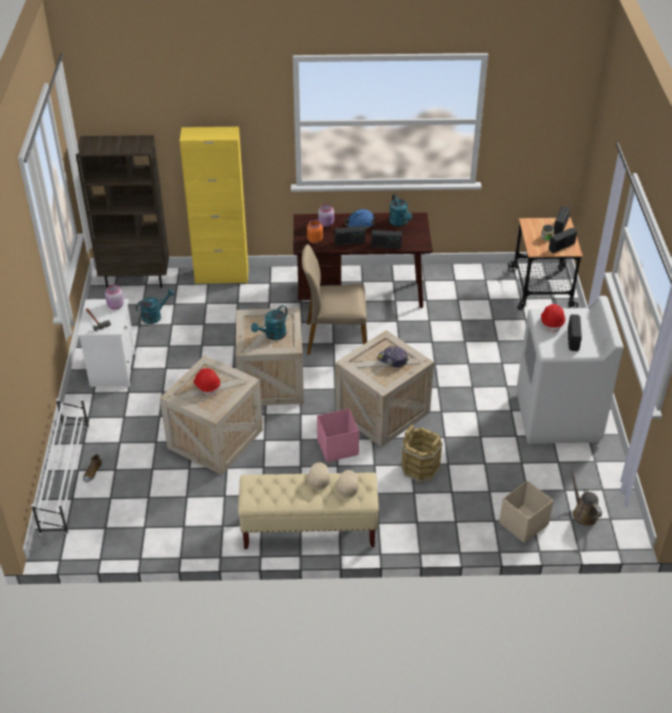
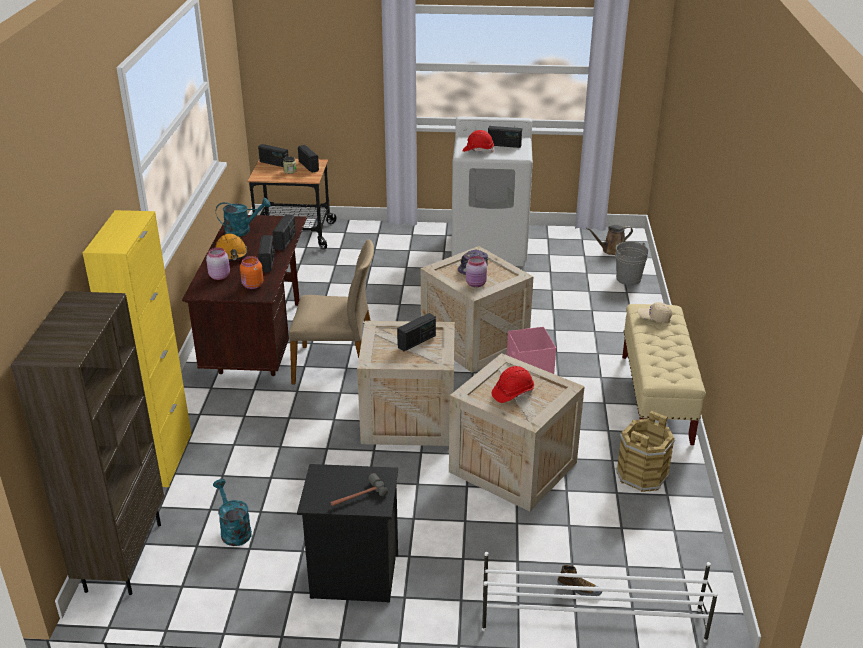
camera: 85 degrees left, 10 degrees down
white nightstand [77,299,136,387] -> black nightstand [297,464,398,603]
pink jar [105,285,124,310] -> pink jar moved to [466,256,487,287]
turquoise watering can [251,305,287,340] -> radio [397,313,436,351]
beige chair [302,244,367,355] -> beige chair turned 90 degrees counterclockwise [289,239,374,384]
beige cap [307,462,330,490] -> none
blue hard hat [344,209,376,229] -> orange hard hat [215,233,248,261]
brown bucket [401,425,443,483] -> brown bucket moved to [616,411,675,492]
beige storage box [499,481,553,543] -> grey bucket [615,242,649,285]

